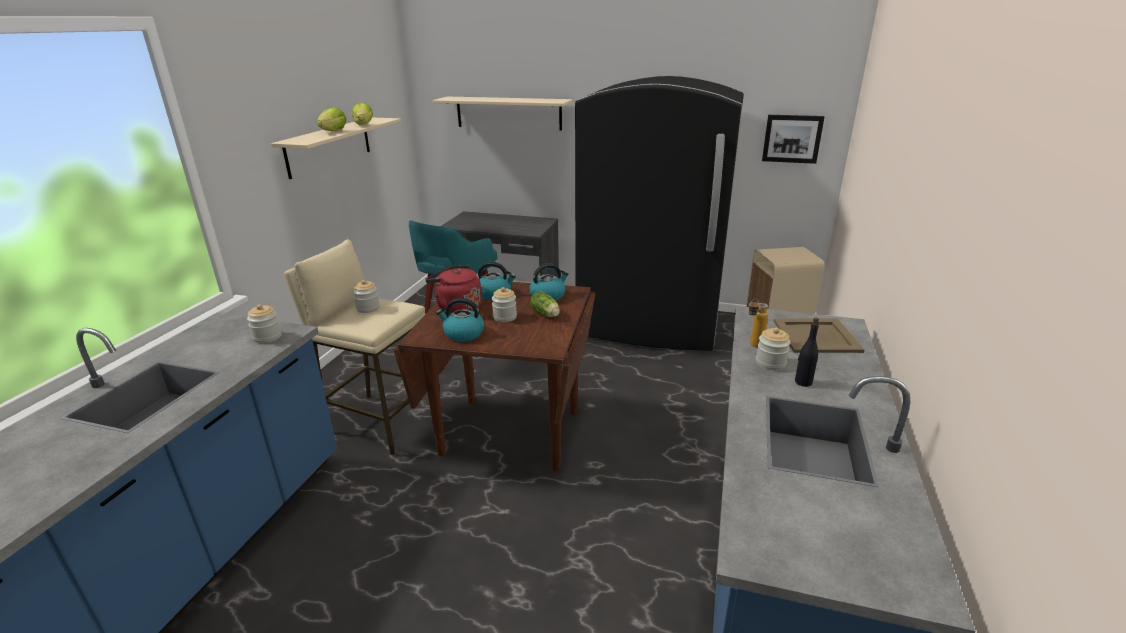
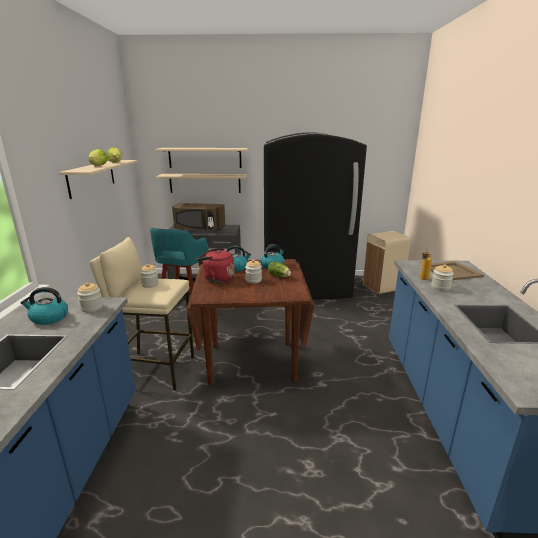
camera: 15 degrees left, 5 degrees down
kettle [436,298,484,342] -> kettle moved to [21,287,68,325]
picture [762,115,824,164] -> none
black bottle [795,318,819,387] -> none
none -> beige shelf [156,174,247,193]
none -> brown microwave [172,203,225,231]

